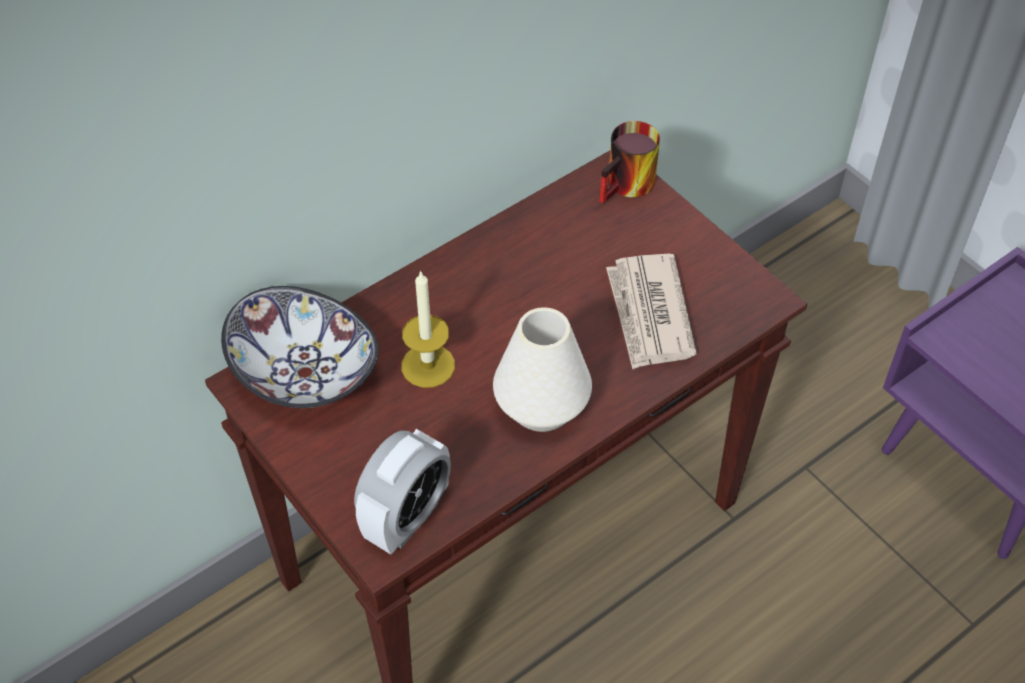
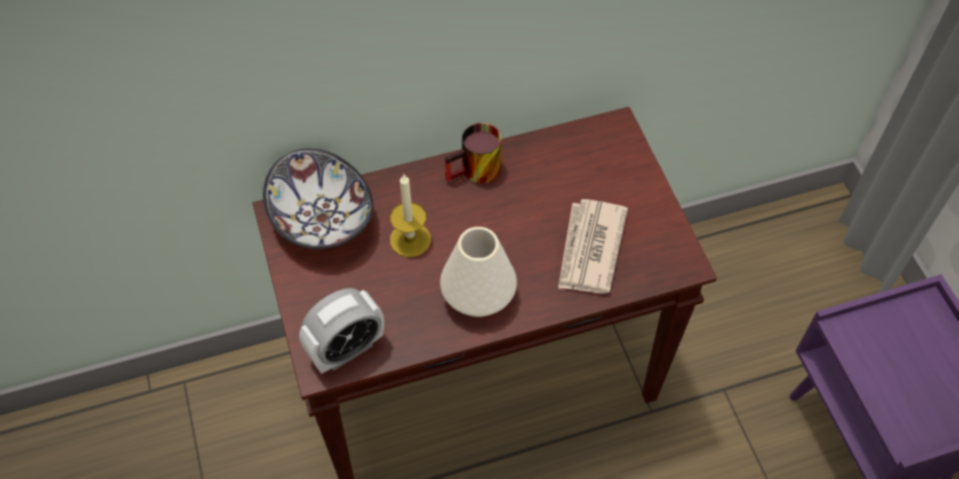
camera: 20 degrees right, 5 degrees up
mug [599,121,660,203] -> mug moved to [445,123,502,184]

